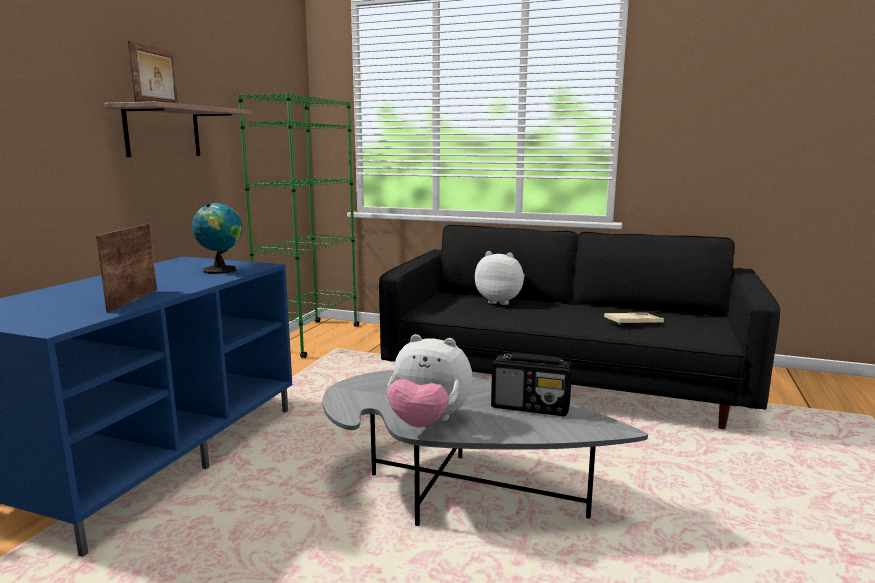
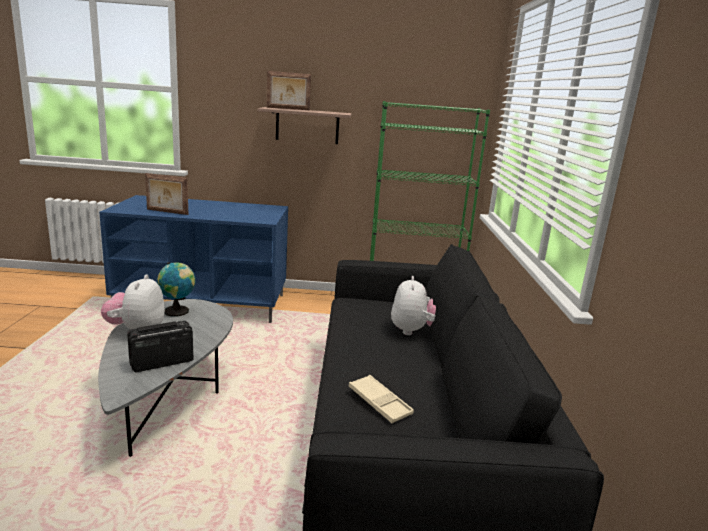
camera: 70 degrees right, 5 degrees up
picture frame [96,223,157,313] -> picture frame turned 150 degrees counterclockwise [145,173,188,215]
globe [192,203,242,274] -> globe moved to [157,262,195,316]
radio [491,353,572,416] -> radio turned 60 degrees clockwise [127,321,193,372]

